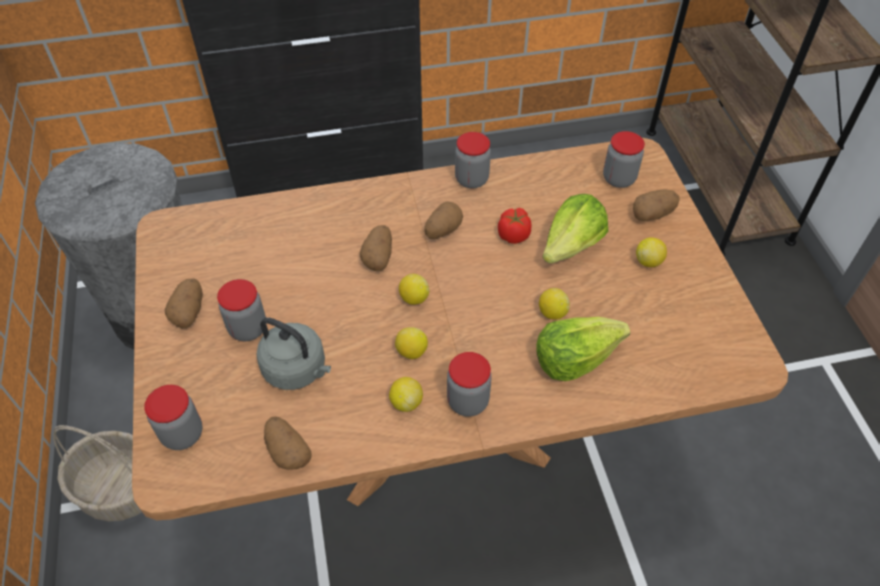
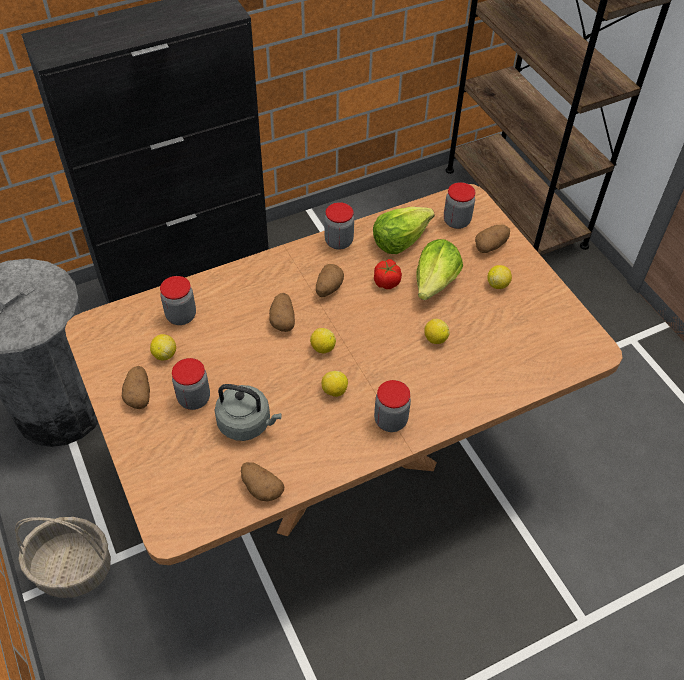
camera: 15 degrees left, 0 degrees up
jar [144,385,203,450] -> jar moved to [160,276,196,325]
lemon [389,377,423,412] -> lemon moved to [150,334,176,360]
lettuce [536,317,630,381] -> lettuce moved to [373,207,435,254]

